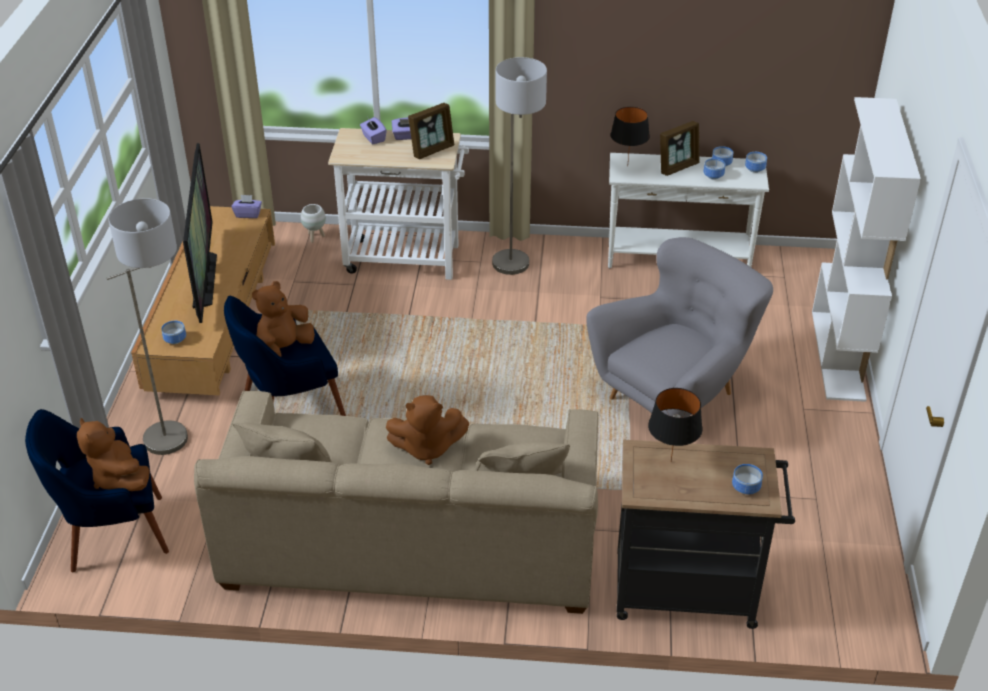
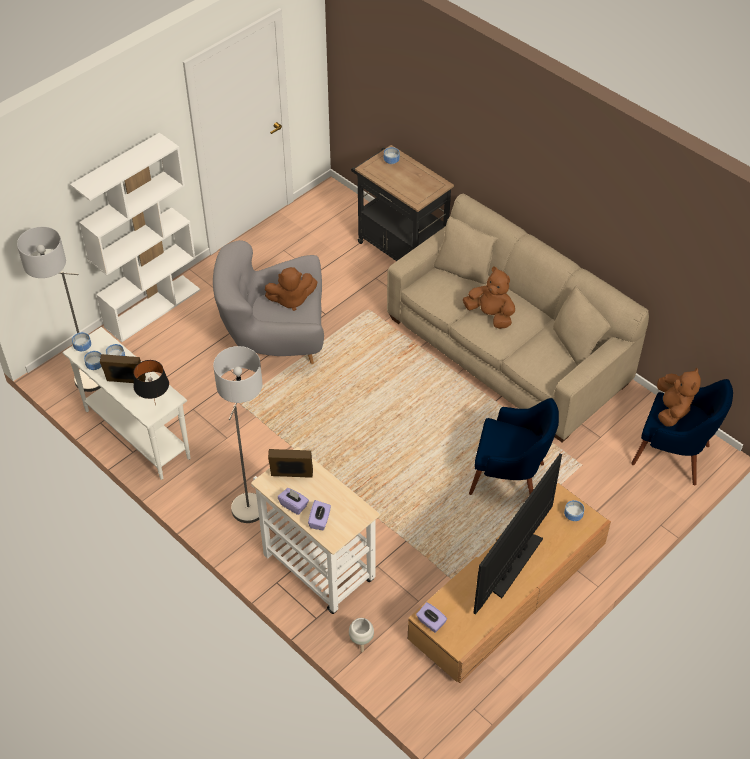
camera: 140 degrees left, 10 degrees up
grey floor lamp [107,198,188,455] -> grey floor lamp moved to [17,227,101,392]
brown plush toy [252,281,315,357] -> brown plush toy moved to [265,267,317,311]
black table lamp [648,388,702,461] -> none

